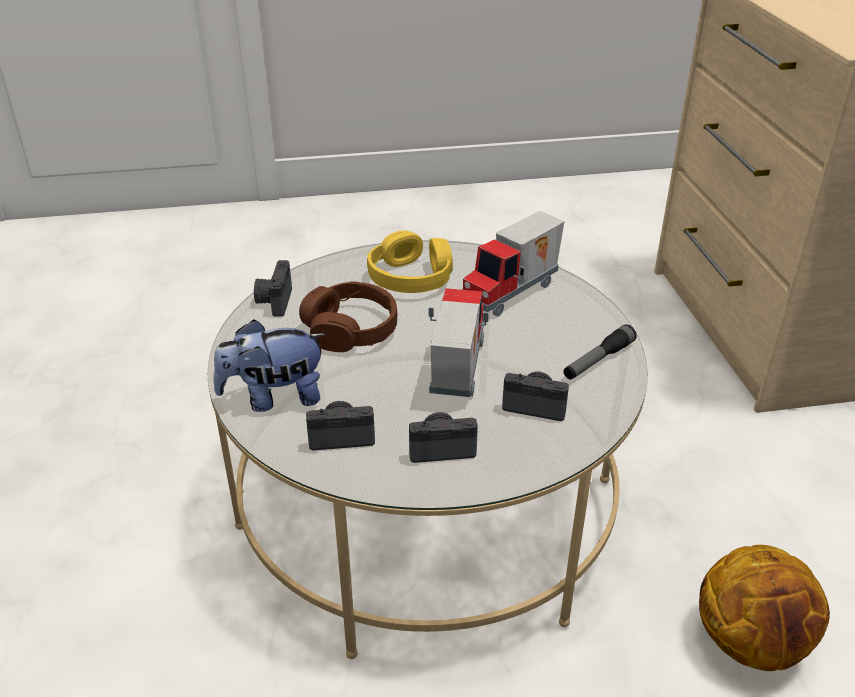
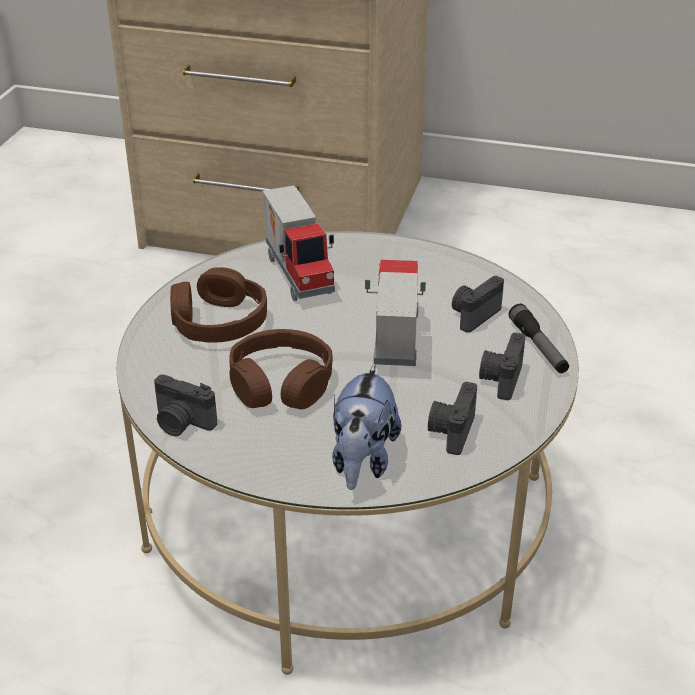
camera: 65 degrees left, 0 degrees up
yellow headphones [367,231,453,293] -> brown headphones [170,267,267,343]
toy truck [429,288,489,397] -> toy truck turned 60 degrees clockwise [365,260,426,366]
flashlight [563,324,637,379] -> flashlight moved to [509,304,569,373]
basketball [699,545,830,671] -> none

